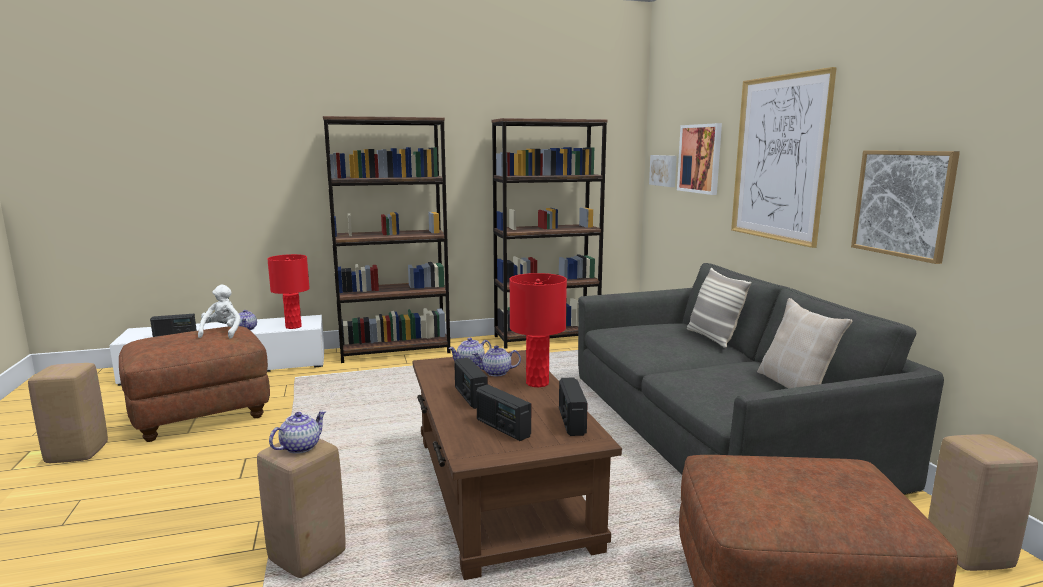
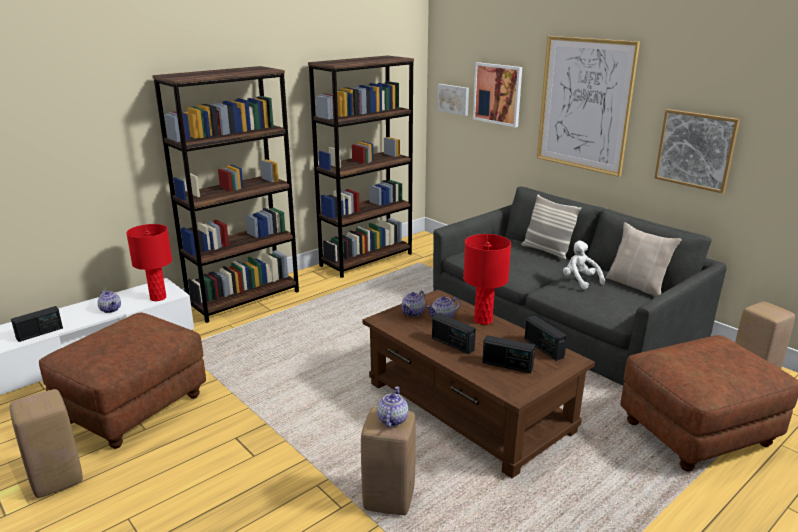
camera: 25 degrees left, 10 degrees up
white plush toy [198,285,240,339] -> white plush toy moved to [563,241,605,289]

